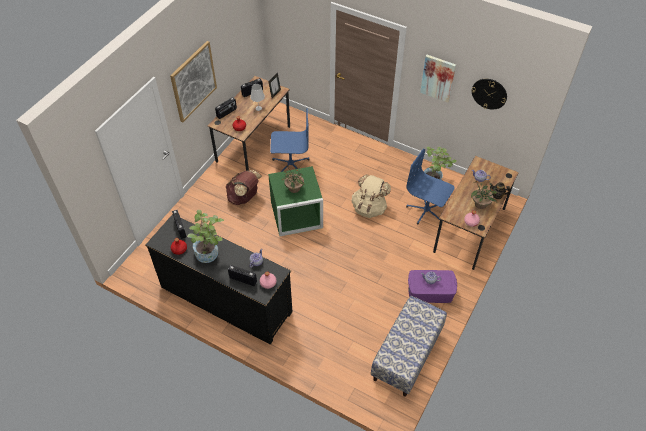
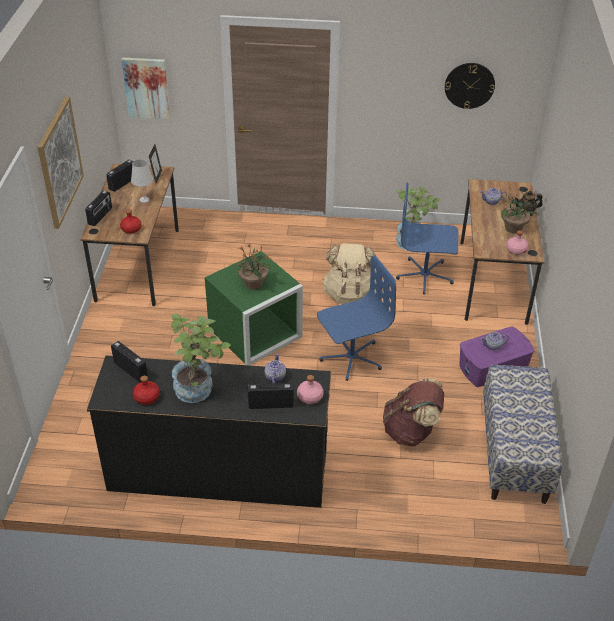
camera: 25 degrees left, 10 degrees down
brown backpack [226,170,262,205] -> brown backpack moved to [383,378,444,446]
blue office chair [270,108,310,172] -> blue office chair moved to [317,255,396,381]
picture [420,55,456,103] -> picture moved to [121,57,170,119]

